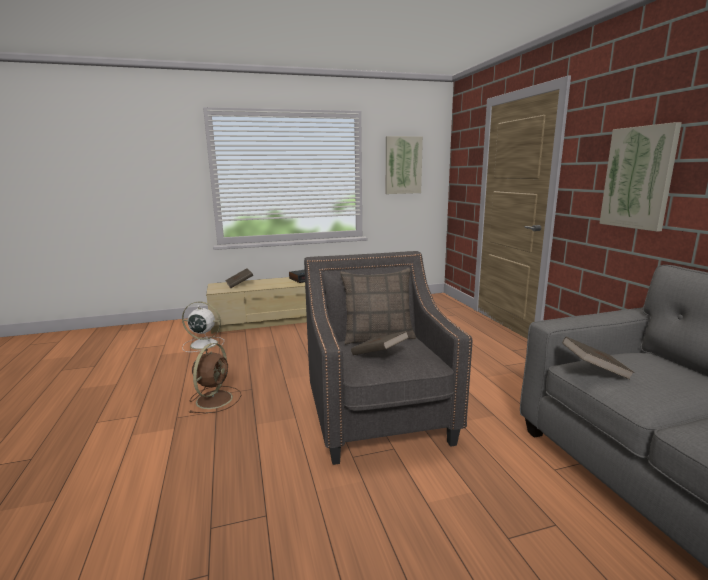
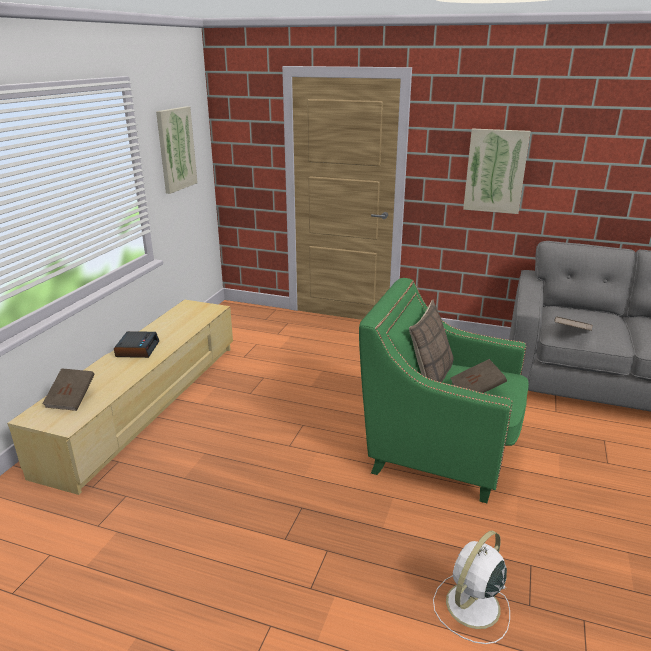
camera: 55 degrees left, 10 degrees up
white fan [182,302,224,352] -> white fan moved to [433,531,510,644]
brown fan [189,343,241,413] -> none
grey armchair [304,251,472,465] -> green armchair [359,278,529,503]

